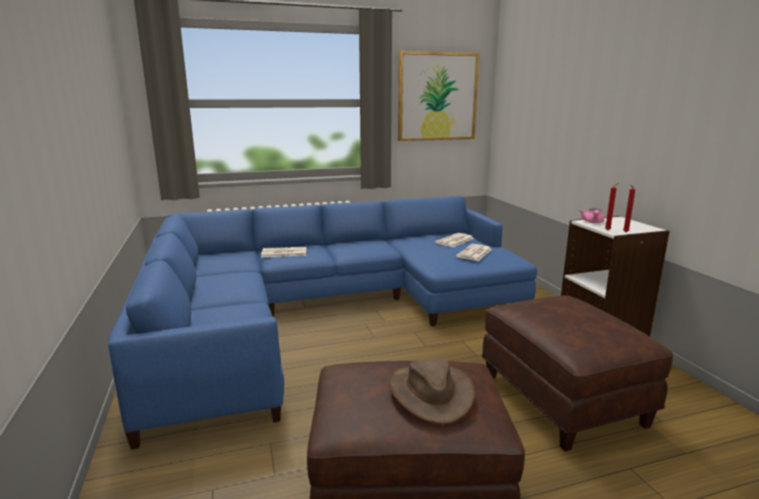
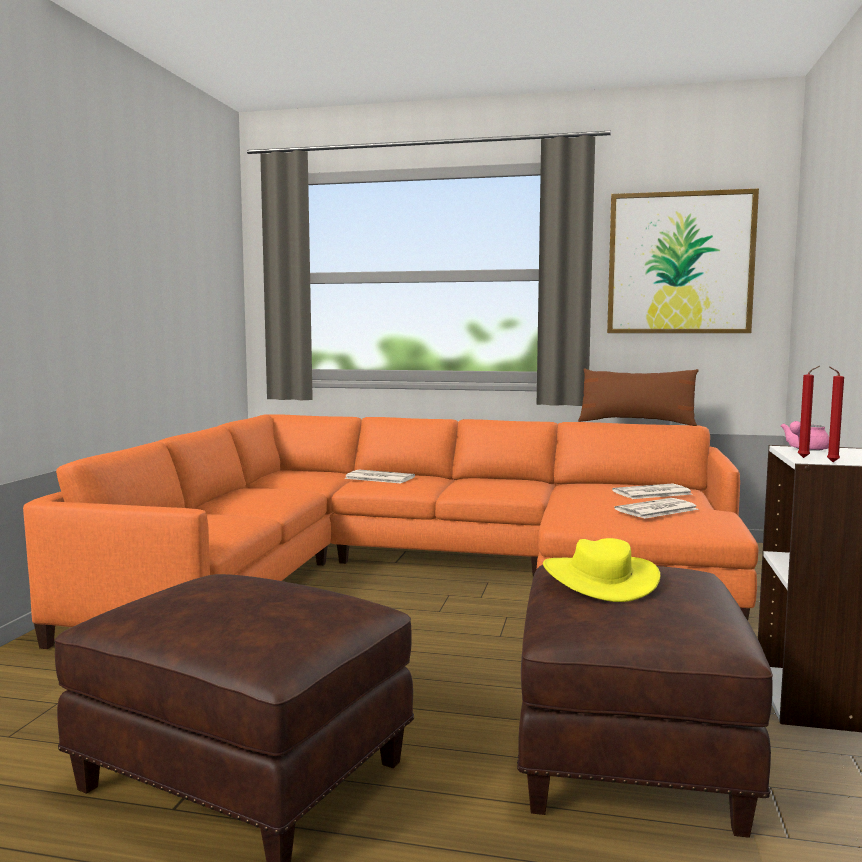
camera: 30 degrees right, 10 degrees down
blue sofa [108,196,537,449] -> orange sofa [23,414,759,649]
brown hat [388,359,475,424] -> none
none -> yellow hat [543,538,660,602]
none -> brown pillow [578,368,699,426]

